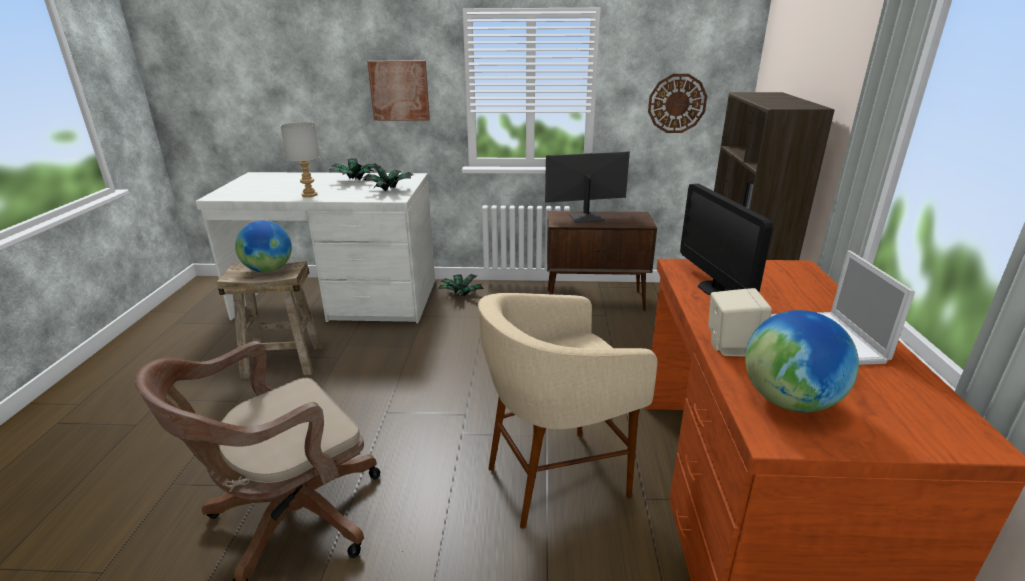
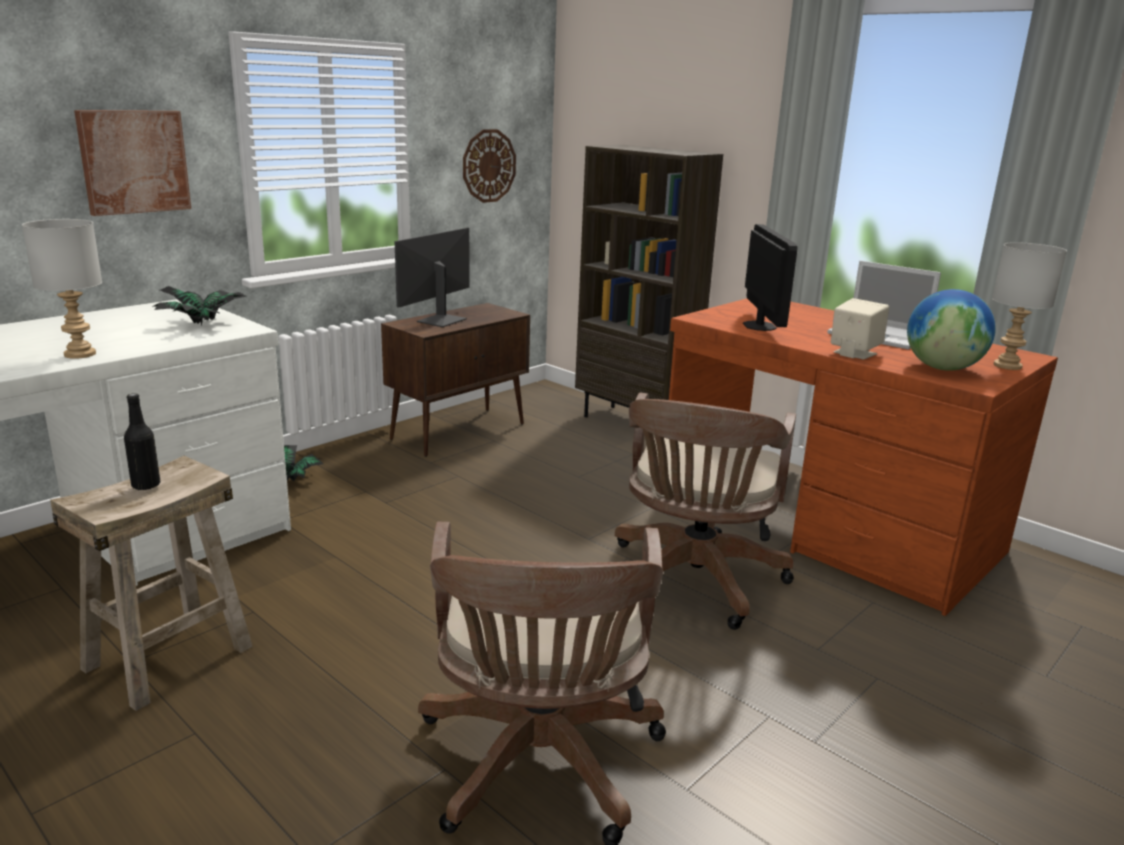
camera: 50 degrees left, 5 degrees down
globe [235,220,292,272] -> black bottle [124,393,161,490]
potted plant [329,158,378,181] -> none
beige stool [478,293,657,529] -> brown office chair [615,393,796,630]
monitor [680,184,773,295] -> monitor turned 120 degrees counterclockwise [743,224,797,331]
none -> grey table lamp [992,242,1067,370]

